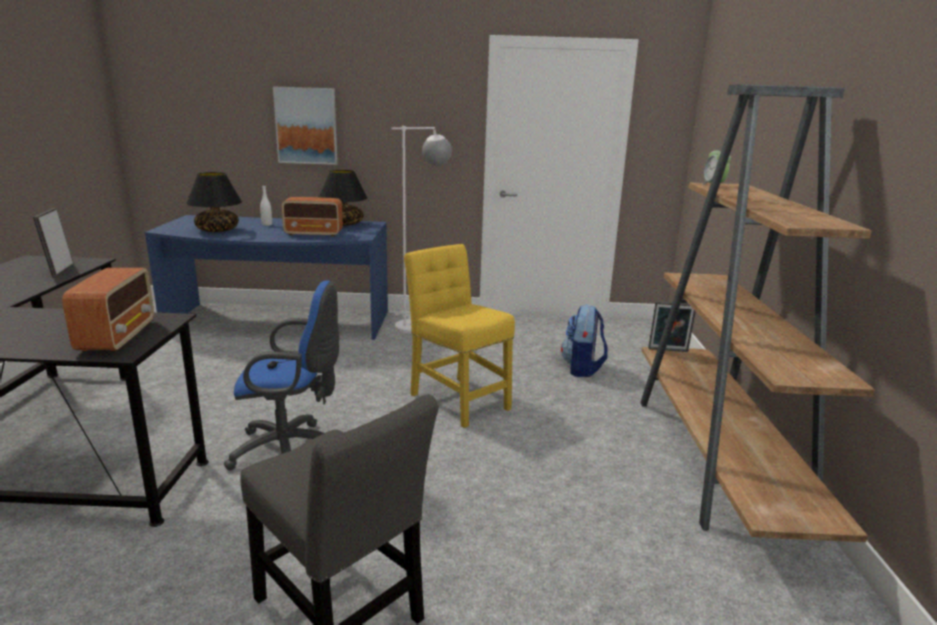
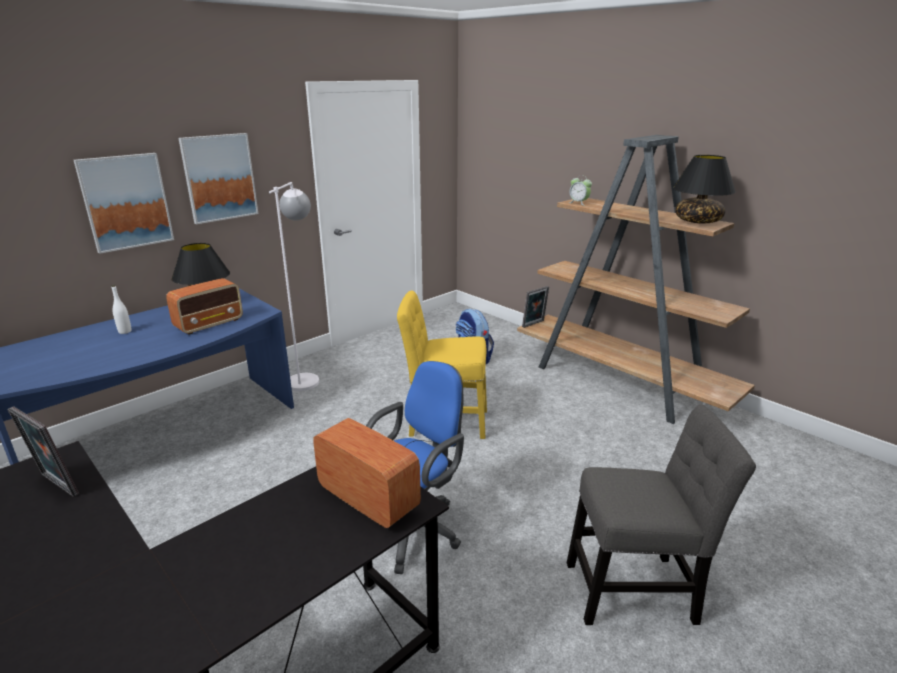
camera: 45 degrees left, 5 degrees up
black table lamp [186,172,242,232] -> black table lamp moved to [673,155,736,223]
none -> picture [178,133,258,224]

